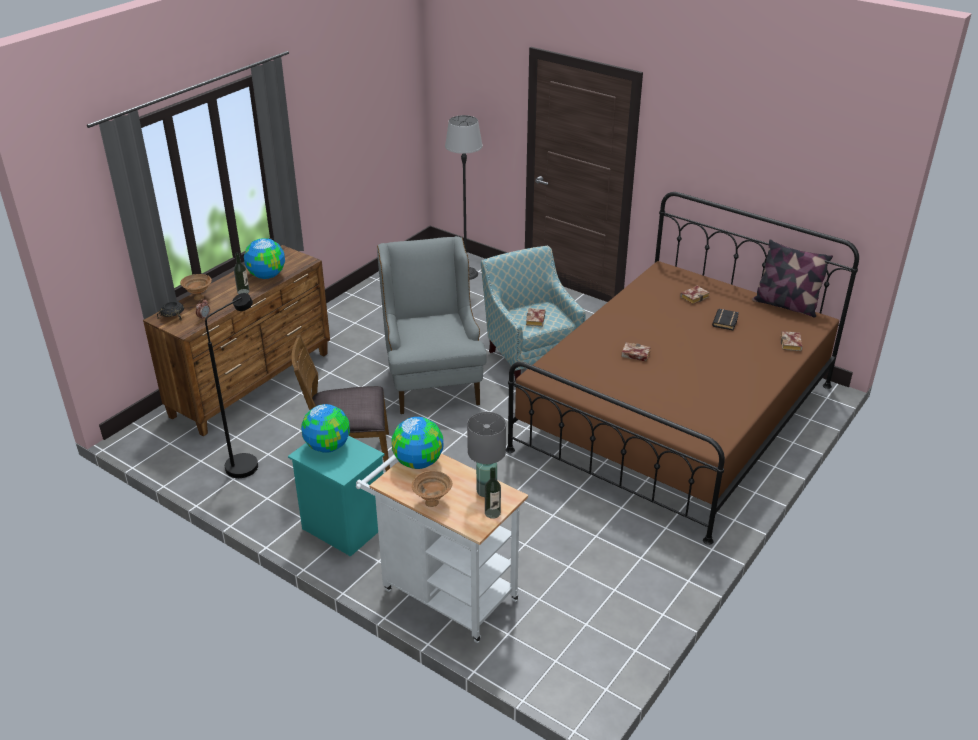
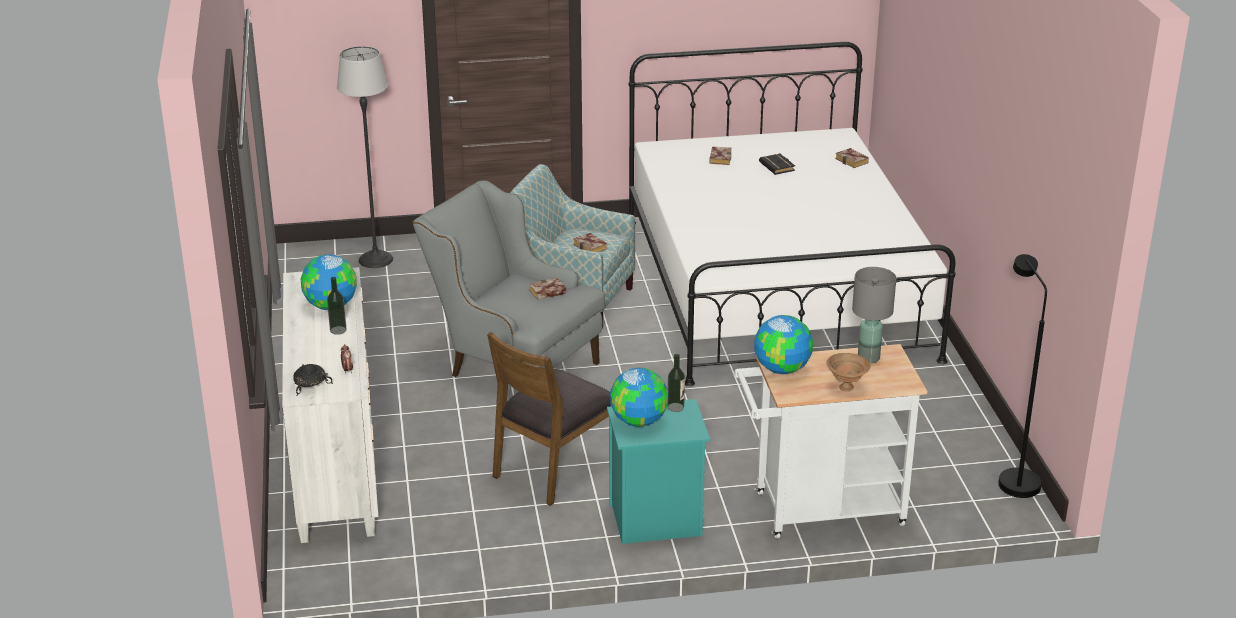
camera: 45 degrees left, 5 degrees down
brown dresser [143,245,330,436] -> white dresser [282,267,379,543]
brown bowl [180,274,212,301] -> none
black floor lamp [205,293,258,478] -> black floor lamp moved to [998,254,1047,498]
bottle [485,467,501,519] -> bottle moved to [667,354,685,412]
brown bed [506,192,859,545] -> white bed [629,42,955,386]
book [621,342,651,362] -> book moved to [529,278,567,300]
pillow [752,239,833,317] -> none

